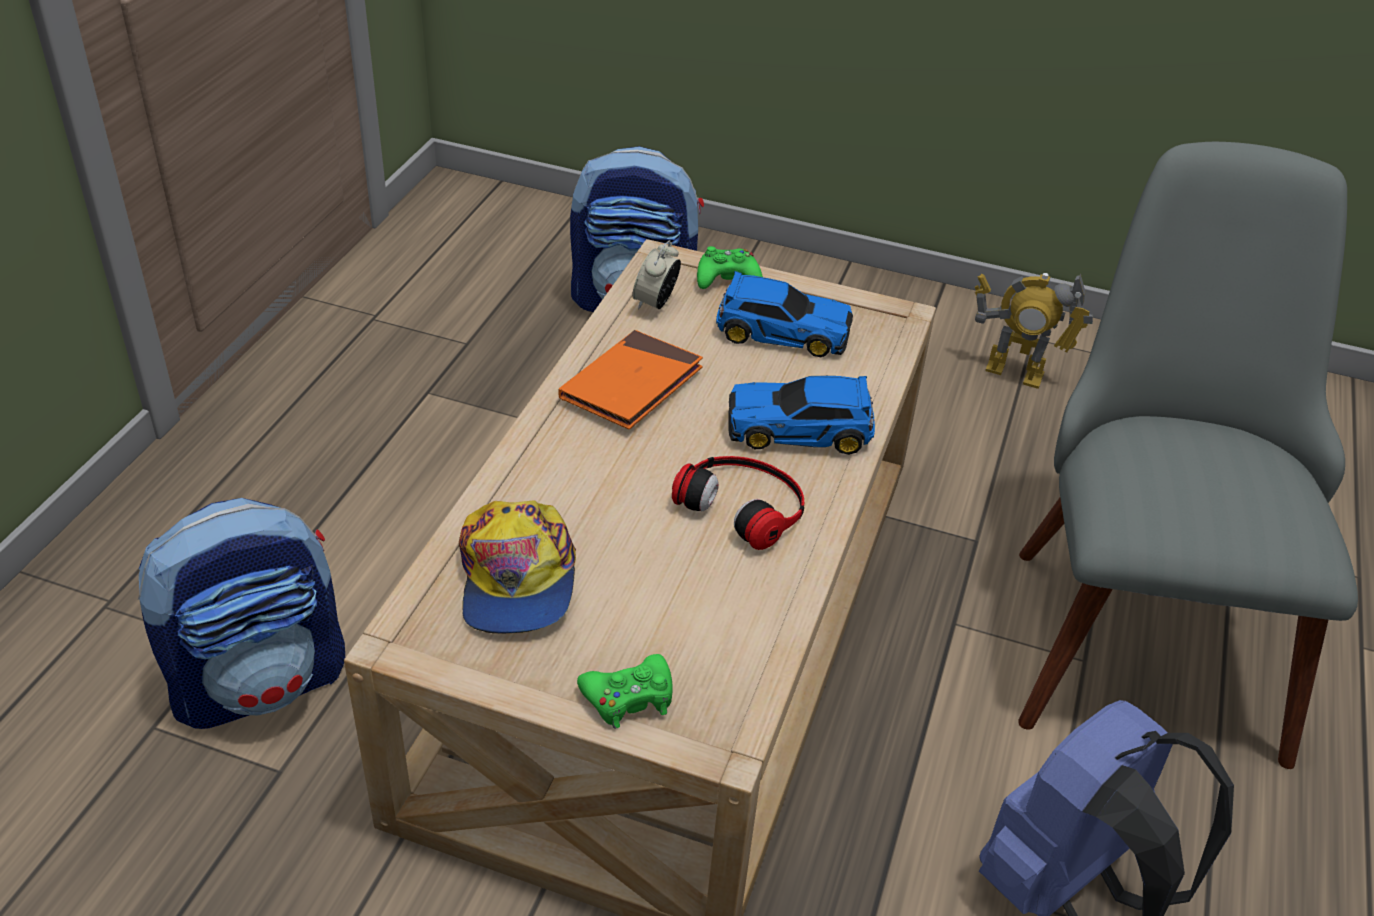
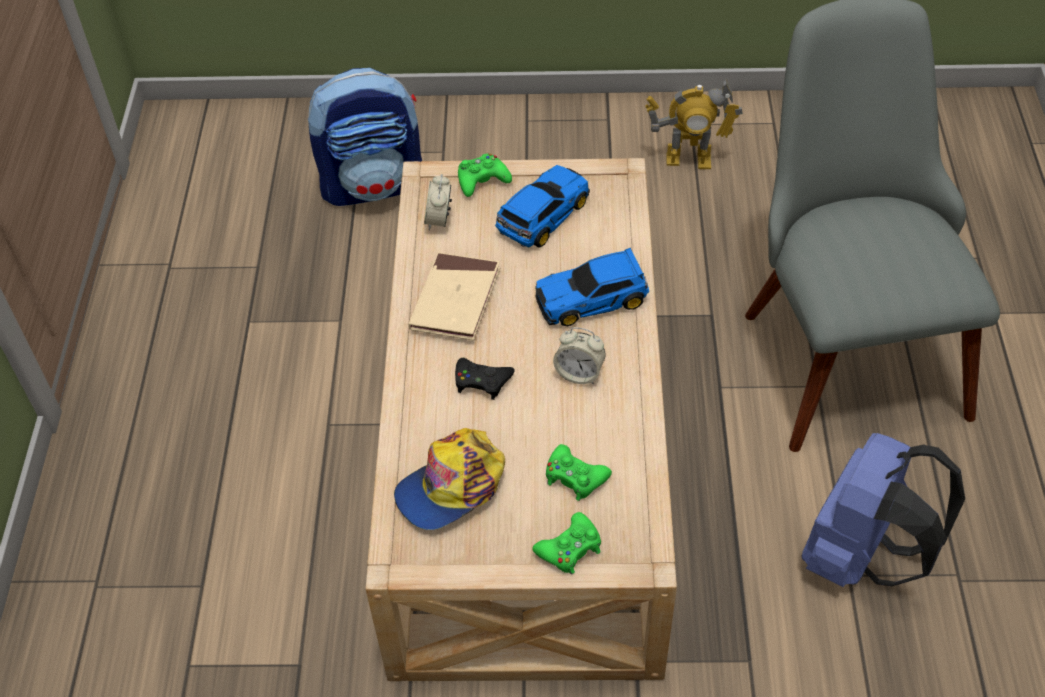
camera: 15 degrees left, 10 degrees up
backpack [138,498,345,729] -> none
cap [459,501,576,634] -> cap turned 75 degrees clockwise [394,428,505,530]
orange book [558,330,703,430] -> beige book [409,253,500,340]
headphones [672,456,804,550] -> alarm clock [553,327,606,384]
toy car [716,271,853,358] -> toy car turned 45 degrees counterclockwise [495,165,590,248]
none -> black game controller [455,358,515,400]
none -> green game controller [546,444,612,501]

